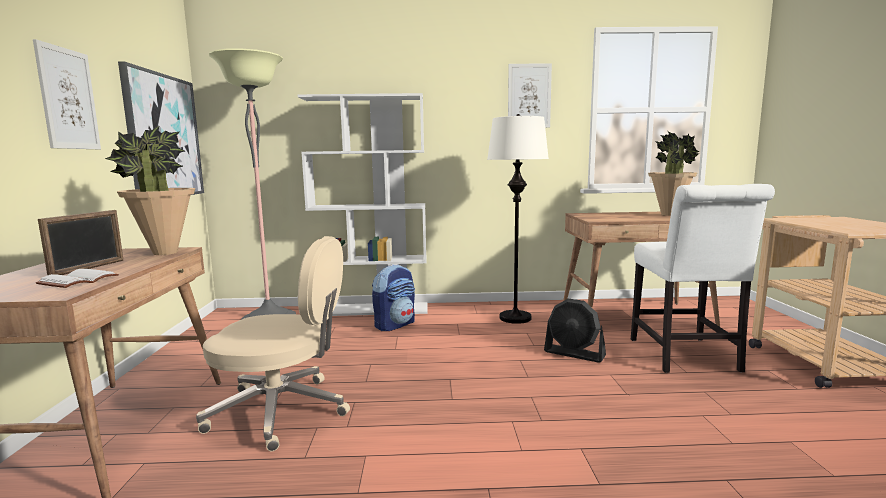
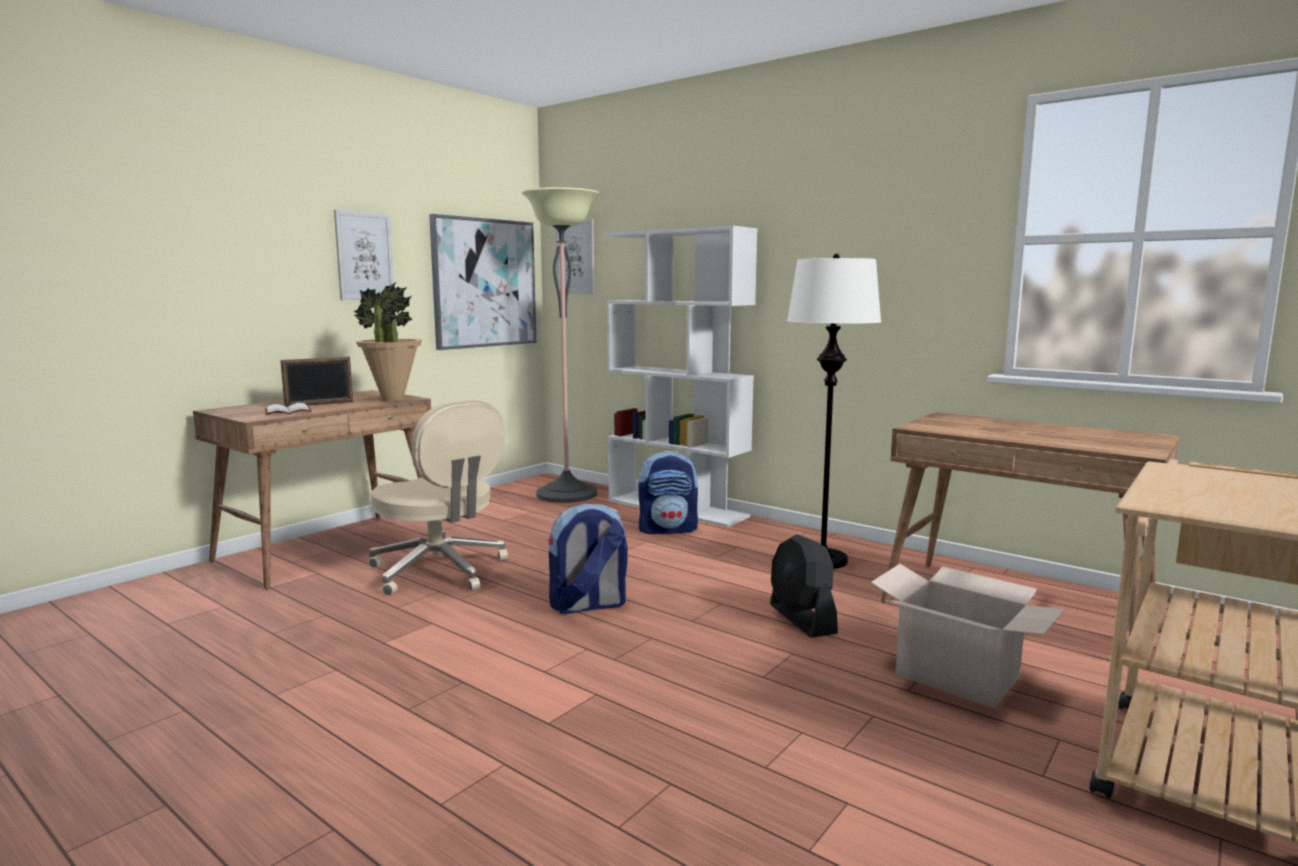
camera: 40 degrees right, 0 degrees up
picture [508,63,552,128] -> picture moved to [556,219,594,294]
white chair [631,184,775,373] -> cardboard box [871,564,1065,708]
potted plant [648,131,700,216] -> none
none -> backpack [548,503,628,614]

